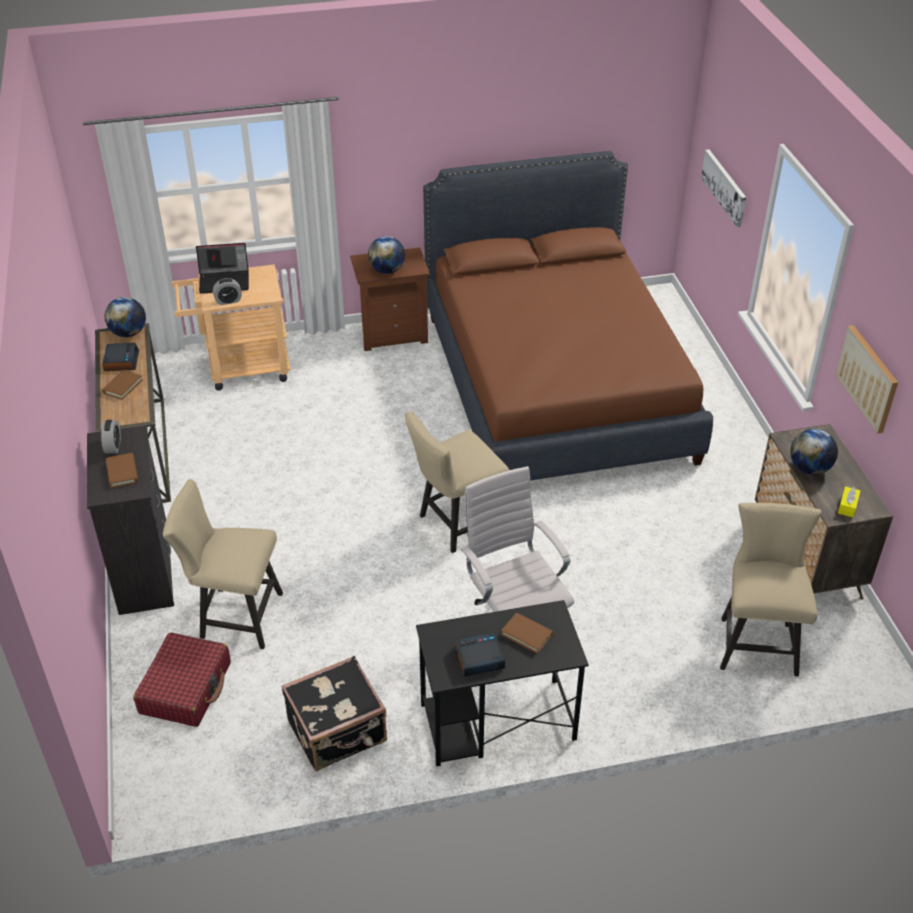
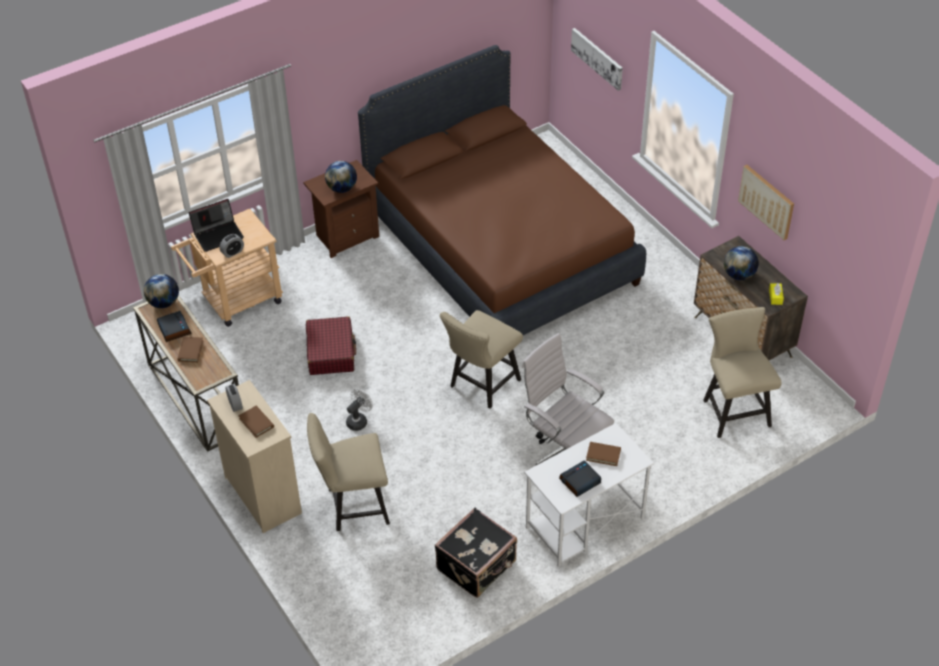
camera: 20 degrees left, 5 degrees up
black dresser [87,425,174,615] -> beige dresser [207,380,302,533]
red suitcase [133,632,231,727] -> red suitcase moved to [306,316,356,375]
black desk [416,600,589,767] -> white desk [524,423,654,567]
none -> white fan [346,389,373,431]

